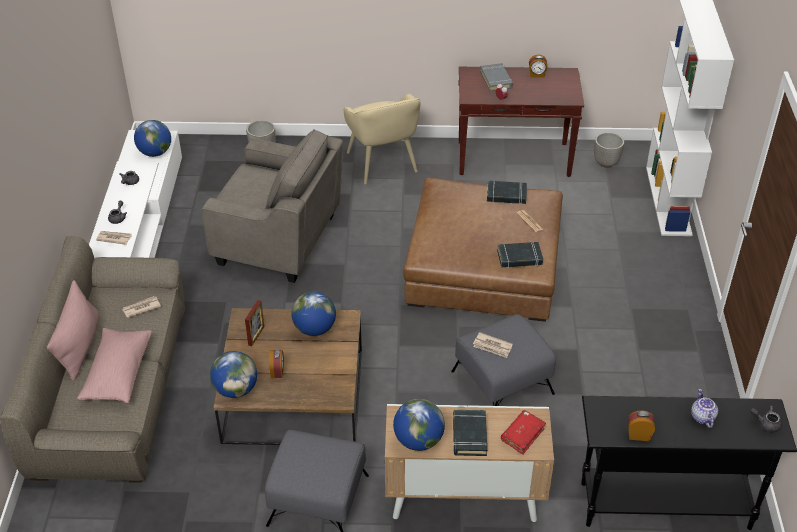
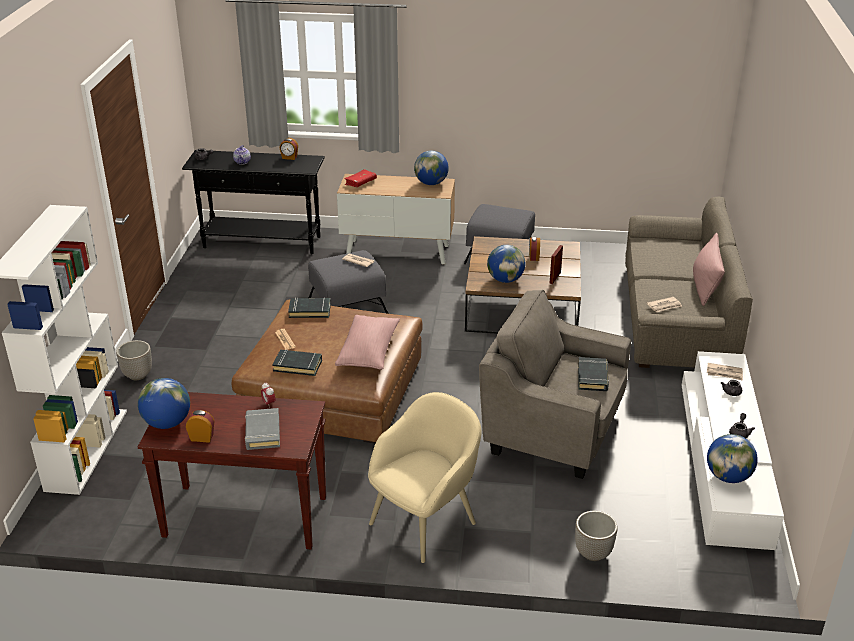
camera: 175 degrees left, 10 degrees down
pink pillow [77,328,152,403] -> pink pillow moved to [335,315,400,370]
globe [210,351,257,398] -> globe moved to [138,378,190,429]
beige armchair [344,94,421,184] -> beige armchair turned 60 degrees clockwise [368,392,481,563]
black book [453,410,487,456] -> black book moved to [578,357,609,391]
planter [594,132,624,168] -> planter moved to [116,340,152,380]

